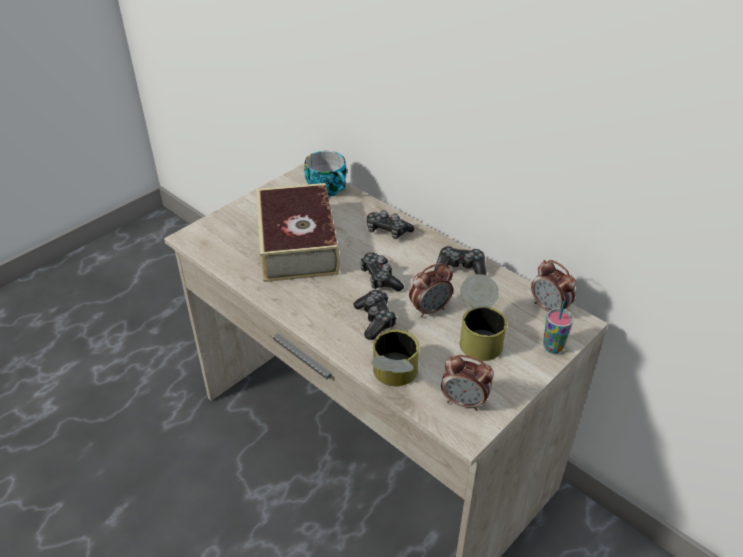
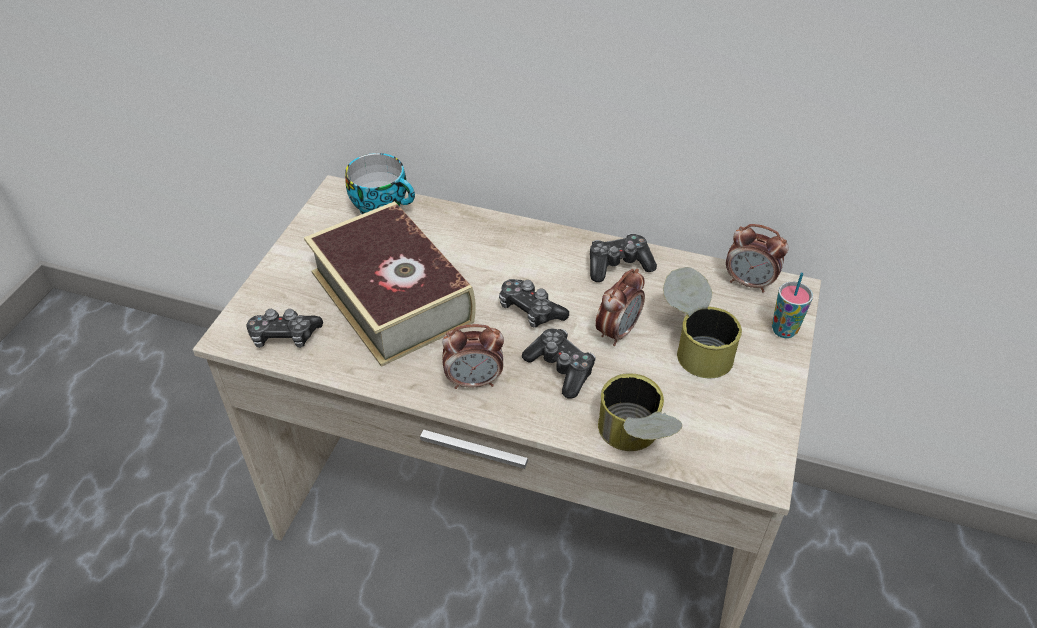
camera: 25 degrees left, 5 degrees up
game controller [367,210,414,239] -> game controller moved to [246,309,323,348]
alarm clock [441,355,494,411] -> alarm clock moved to [442,324,504,389]

